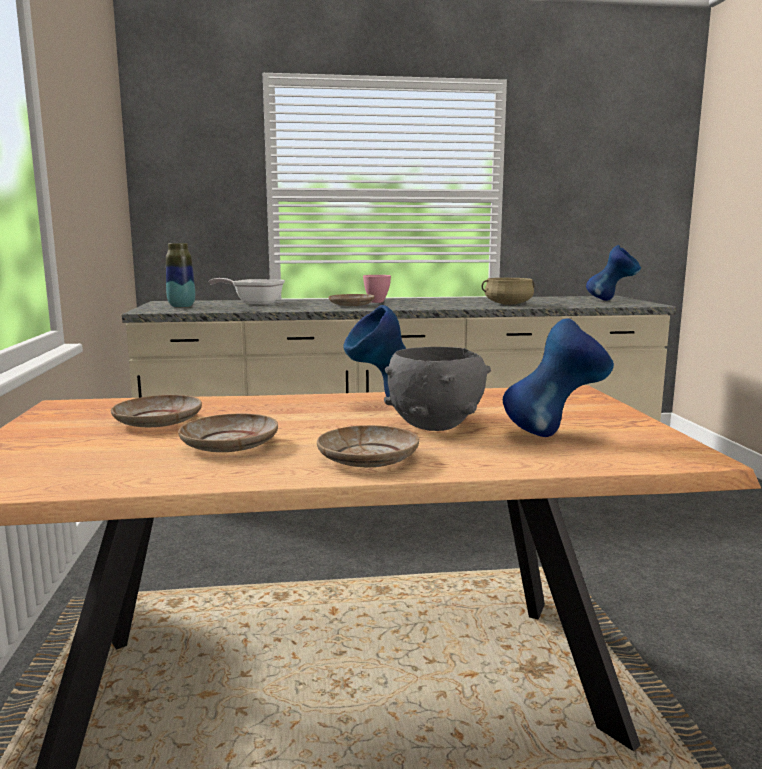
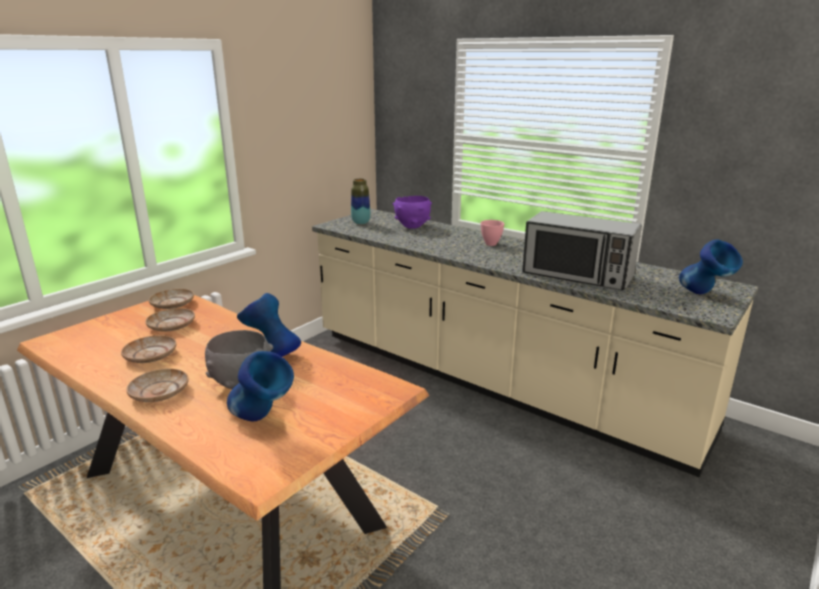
camera: 45 degrees right, 10 degrees up
frying pan [209,278,285,304] -> purple bowl [392,196,432,229]
beige plate [328,294,375,306] -> beige plate moved to [149,289,194,309]
beige cooking pot [481,278,535,305] -> microwave [522,211,642,290]

